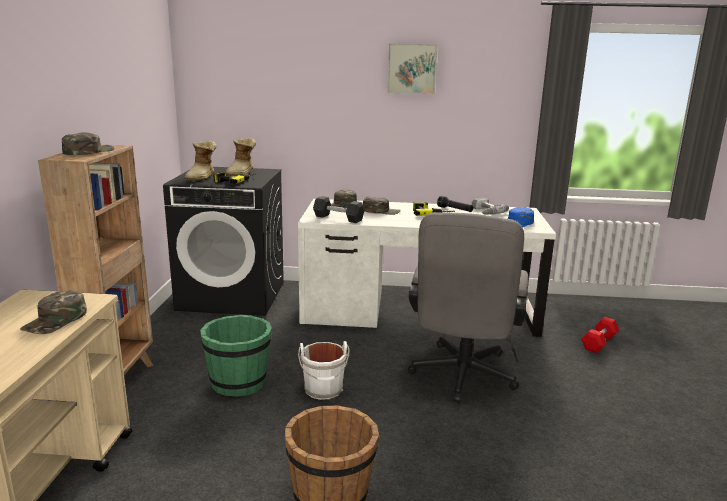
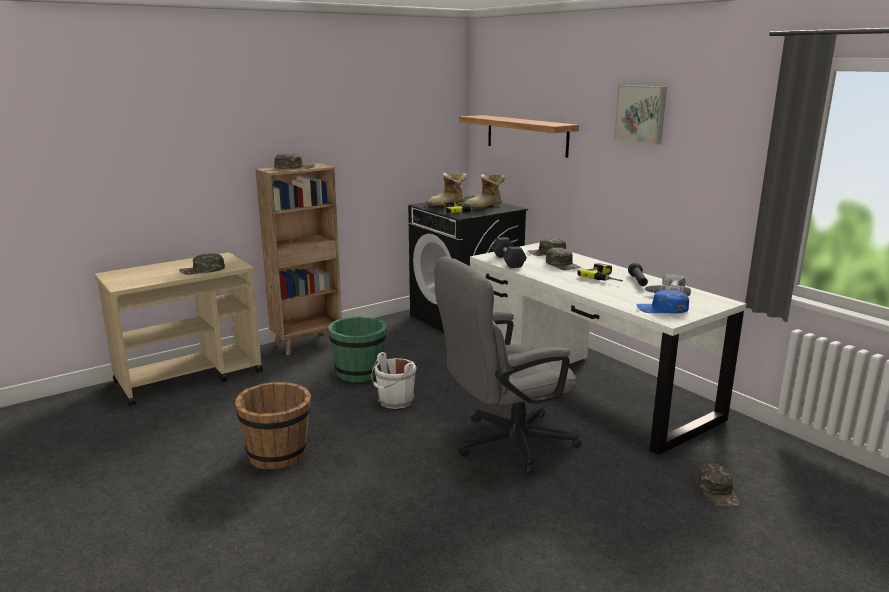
camera: 50 degrees right, 0 degrees up
red dumbbell [581,317,619,353] -> green cap [697,463,740,506]
none -> shelf [459,115,579,158]

